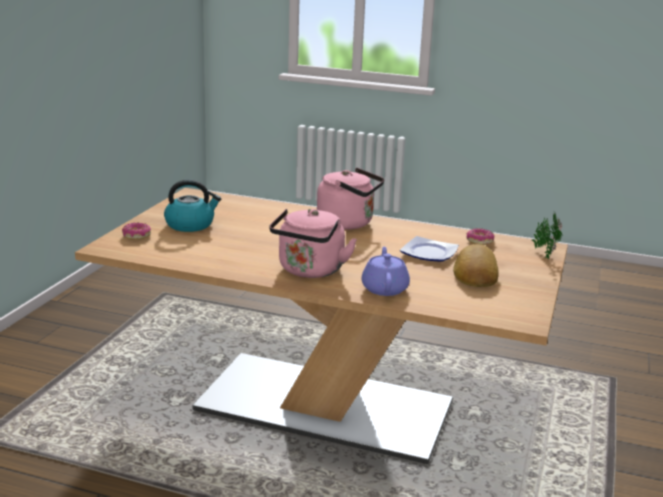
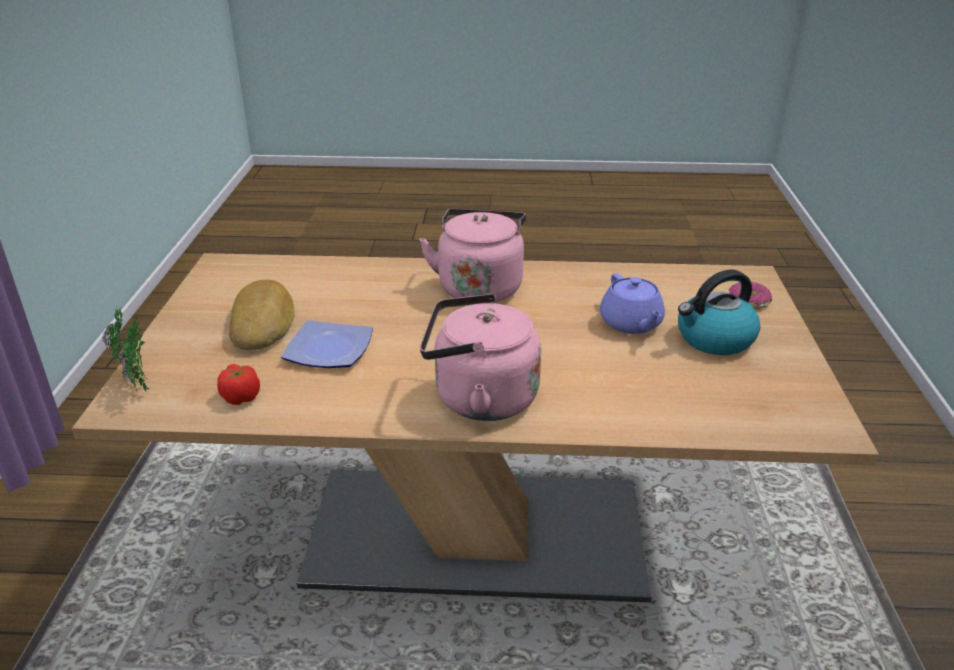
camera: 165 degrees right, 10 degrees up
purple teapot [361,247,410,296] -> purple teapot moved to [600,273,665,334]
donut [466,228,495,245] -> tomato [217,364,260,405]

